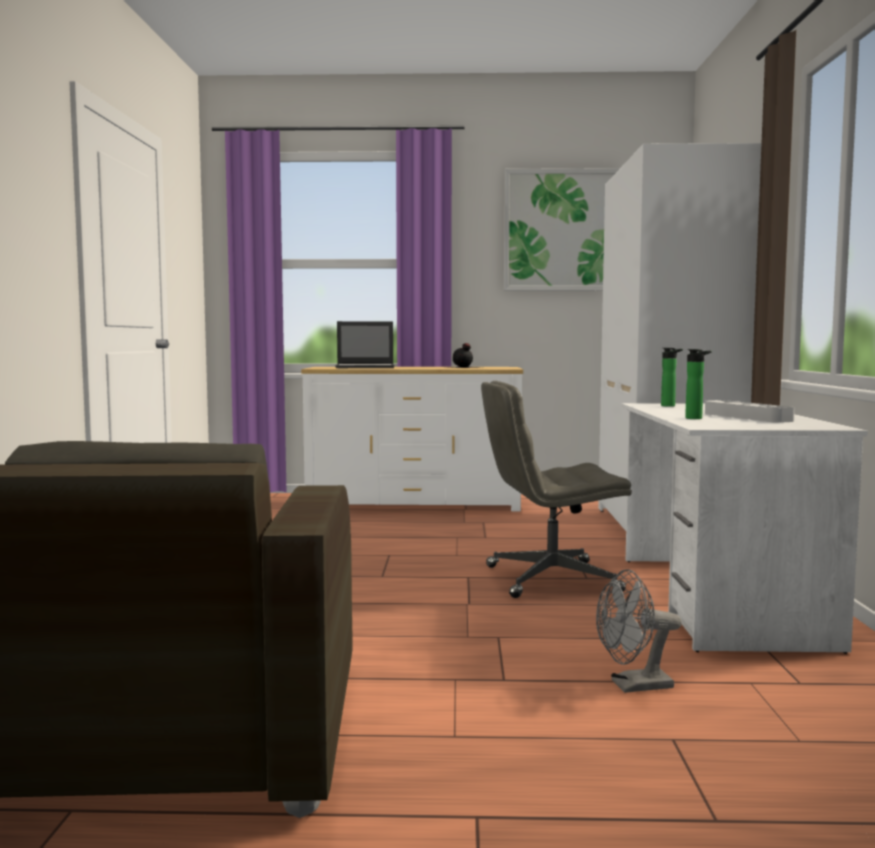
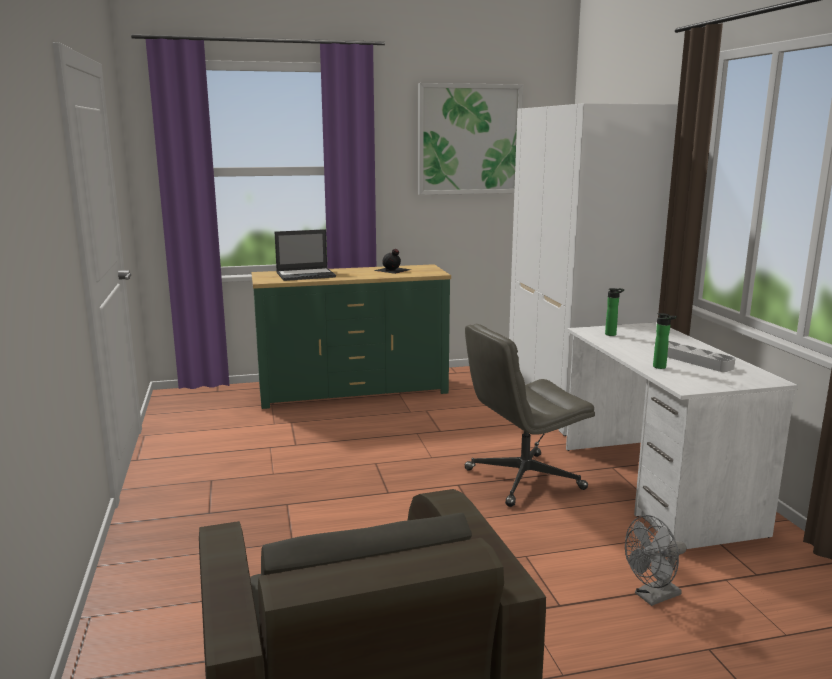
camera: 15 degrees left, 10 degrees up
white dresser [301,367,523,511] -> green dresser [251,264,451,409]

